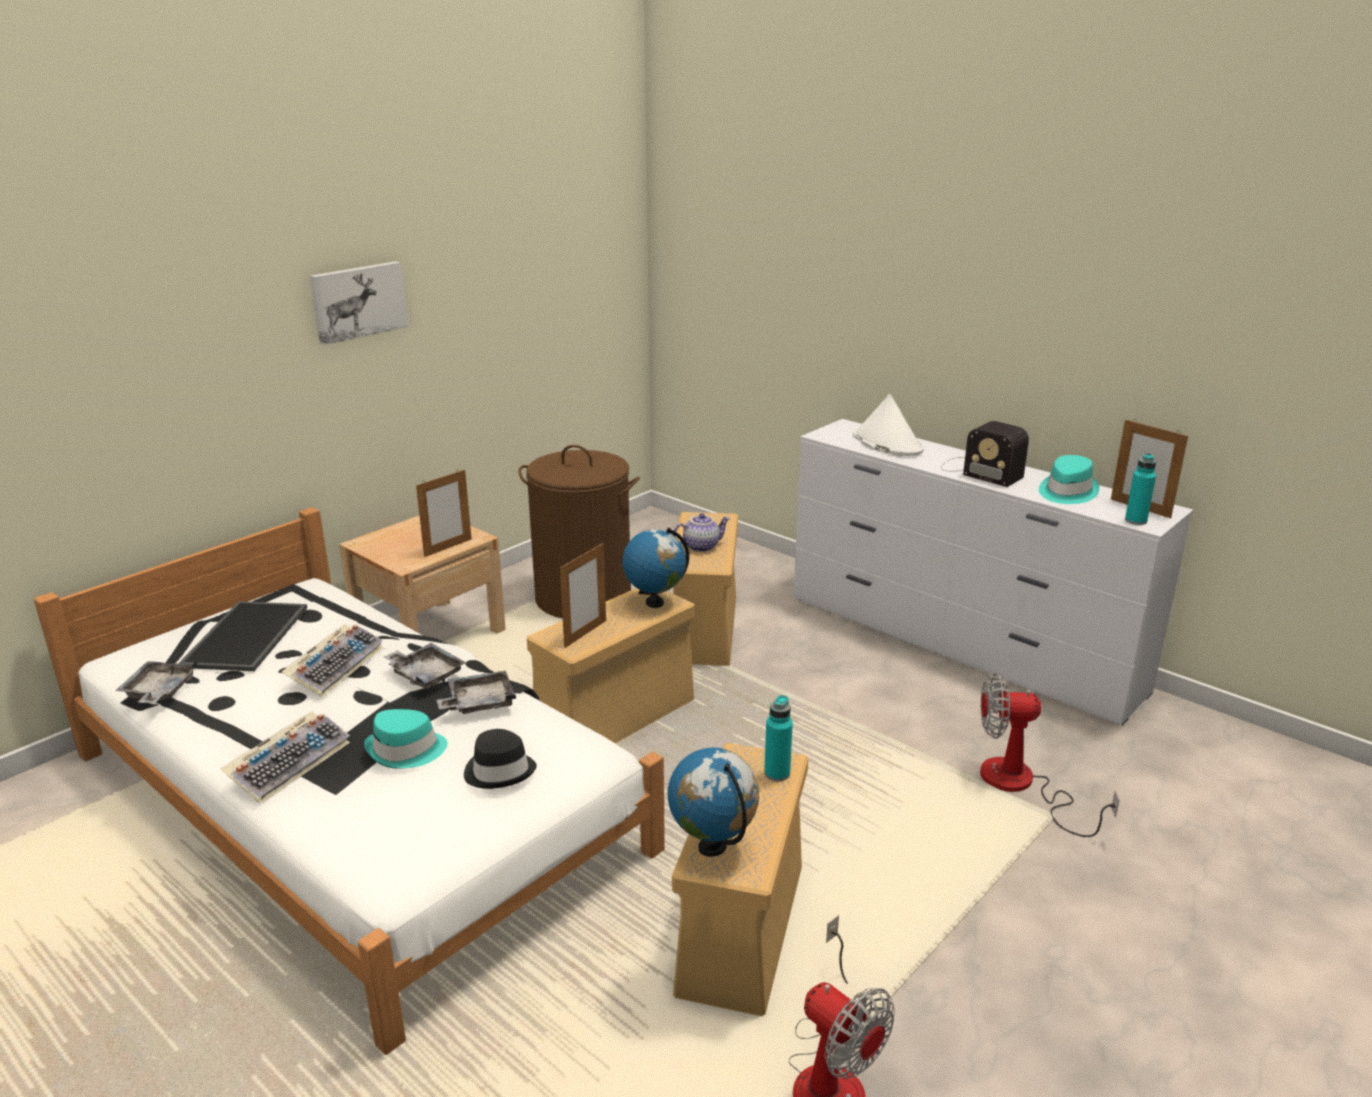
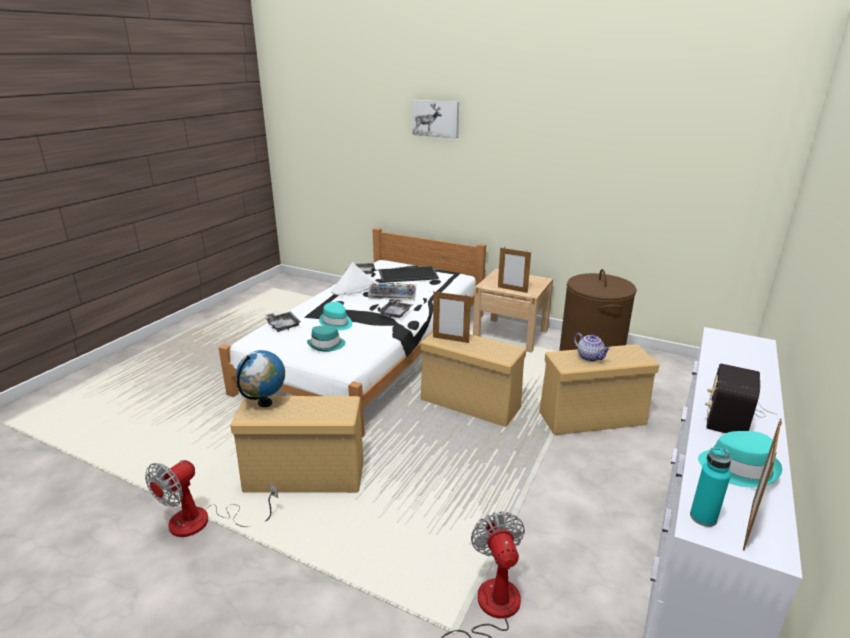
camera: 75 degrees right, 0 degrees up
keyboard [221,711,350,804] -> none
picture [310,261,408,345] -> picture moved to [412,100,459,138]
grey tray [437,671,516,714] -> grey tray moved to [265,312,301,332]
black hat [464,729,537,789] -> turquoise hat [307,326,345,352]
globe [623,528,689,608] -> none
turquoise bottle [764,695,793,781] -> none
white hat [853,394,924,456] -> white hat moved to [331,262,375,295]

